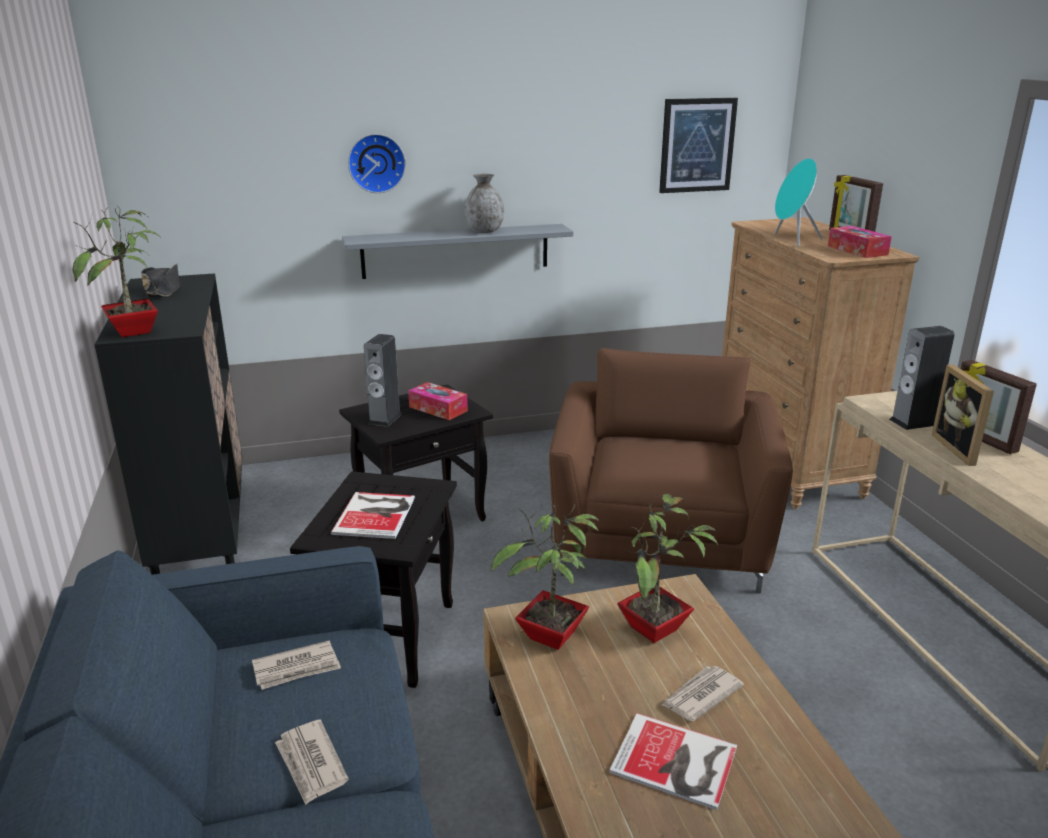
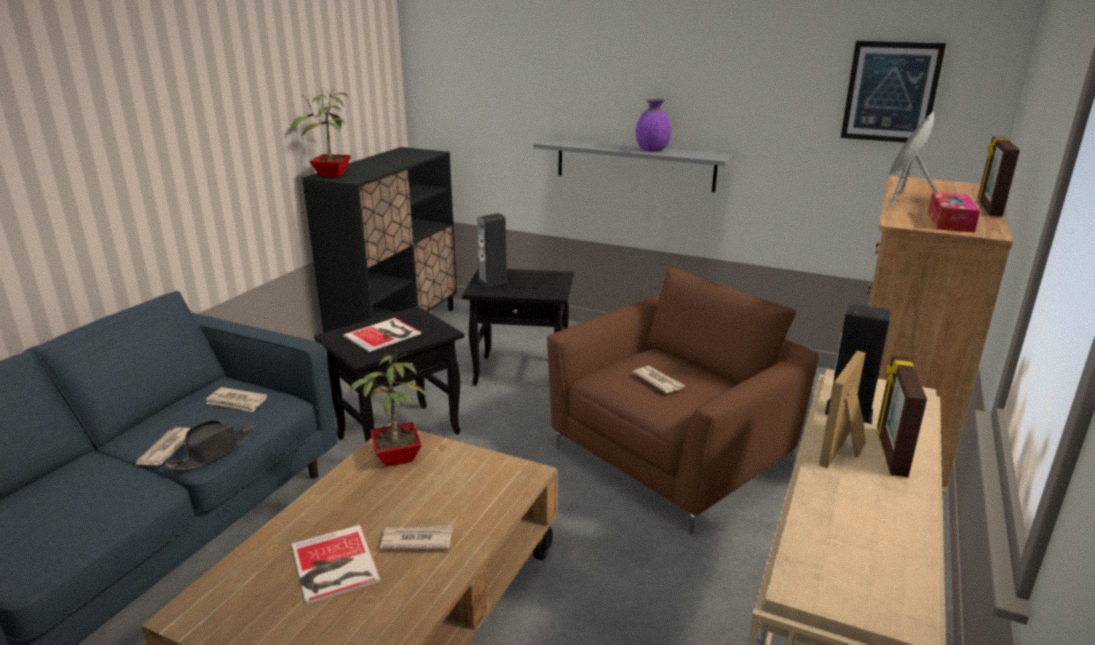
camera: 40 degrees right, 0 degrees up
black hat [141,264,180,297] -> black hat moved to [165,420,254,470]
wall clock [348,134,406,193] -> none
tissue box [408,382,468,420] -> none
grey vase [464,174,504,233] -> purple vase [636,98,672,151]
potted plant [617,493,718,643] -> none
turquoise speaker [774,158,822,247] -> grey speaker [888,111,937,207]
none -> newspaper [633,366,686,394]

